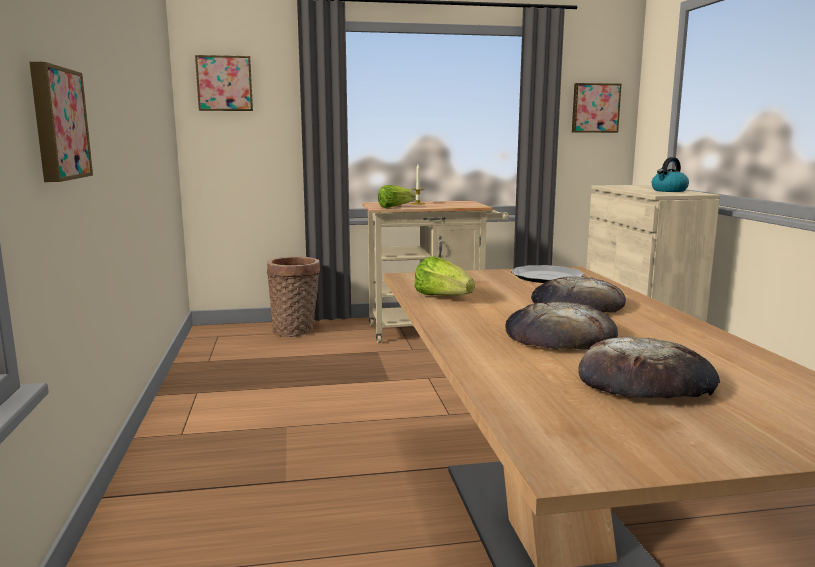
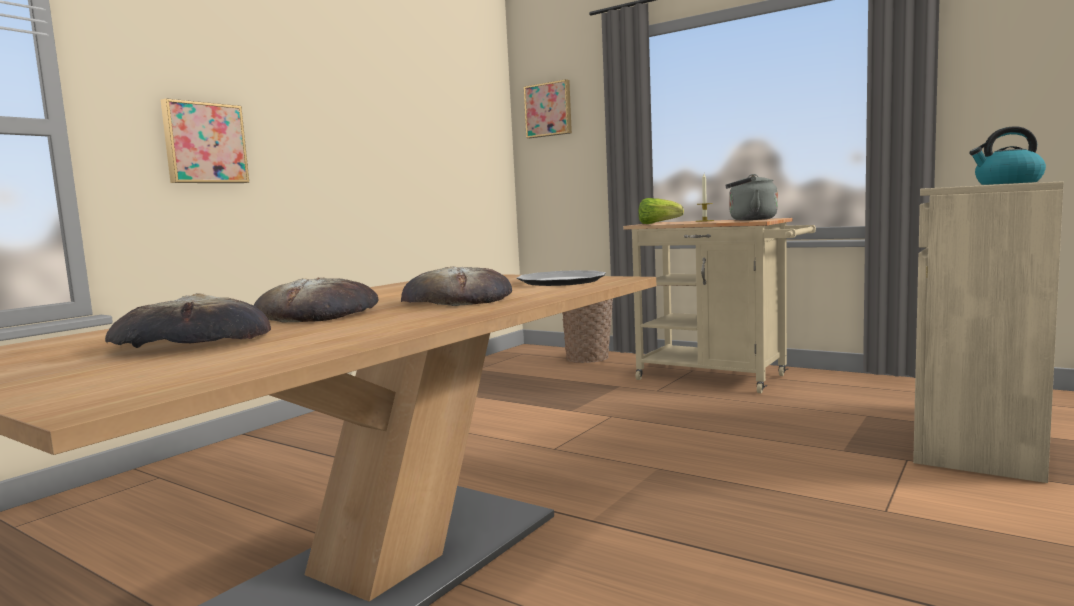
camera: 45 degrees right, 5 degrees down
lettuce [414,256,475,296] -> none
picture [572,83,622,133] -> none
none -> grey kettle [725,174,778,220]

